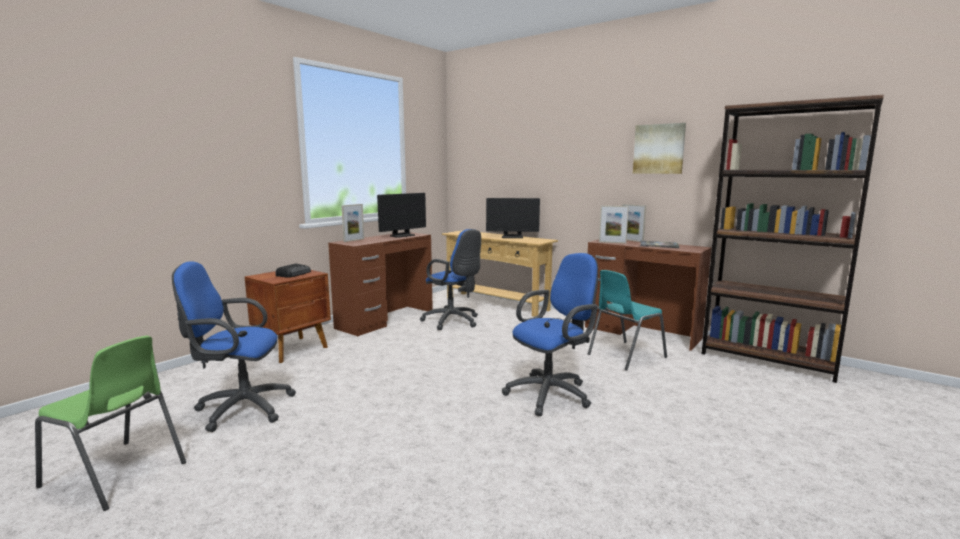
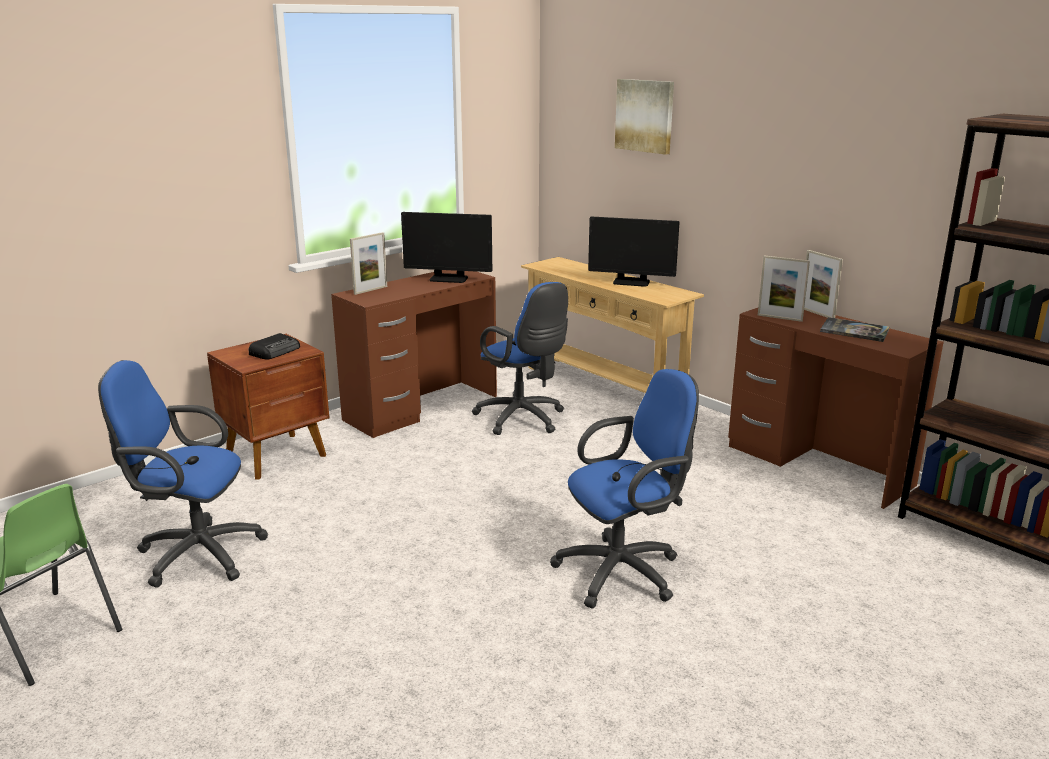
camera: 10 degrees right, 10 degrees up
monitor [377,193,426,238] -> monitor turned 45 degrees clockwise [401,212,492,283]
turquoise chair [588,270,667,370] -> none
picture [633,123,686,174] -> picture moved to [615,79,674,155]

